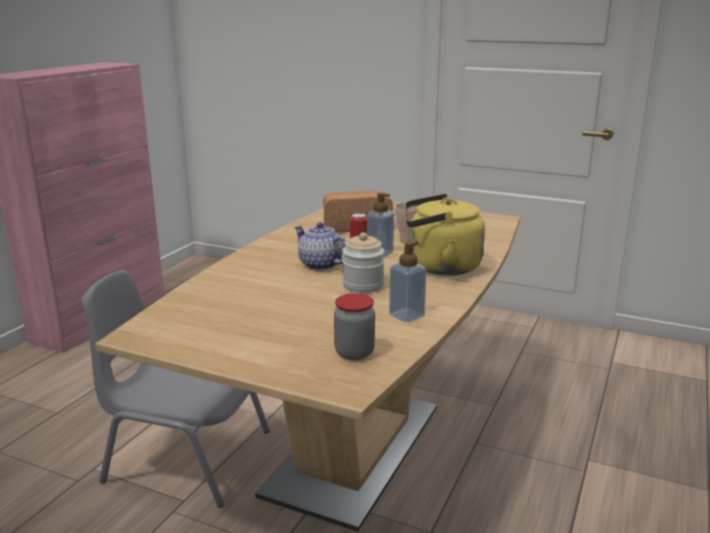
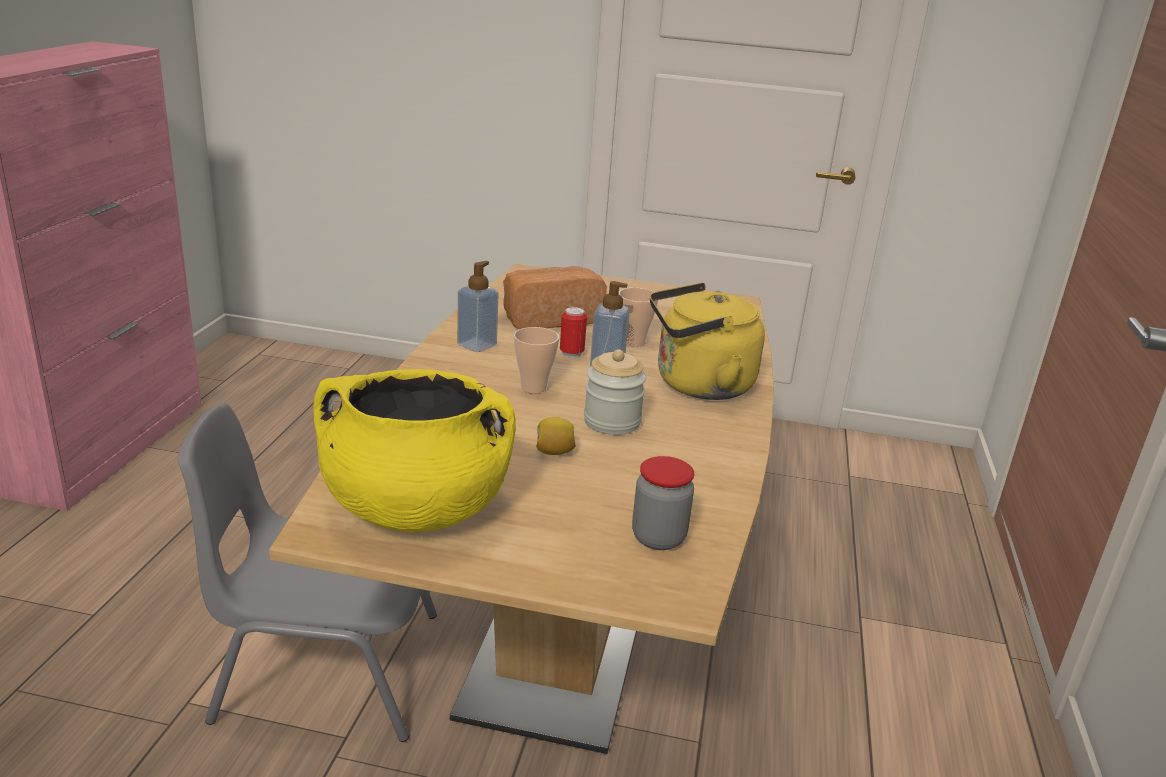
camera: 15 degrees left, 5 degrees up
teapot [294,222,346,270] -> cup [514,327,559,394]
soap dispenser [389,241,426,322] -> soap dispenser moved to [457,261,499,352]
none -> yellow cooking pot [313,369,516,532]
none -> lemon [536,417,576,455]

